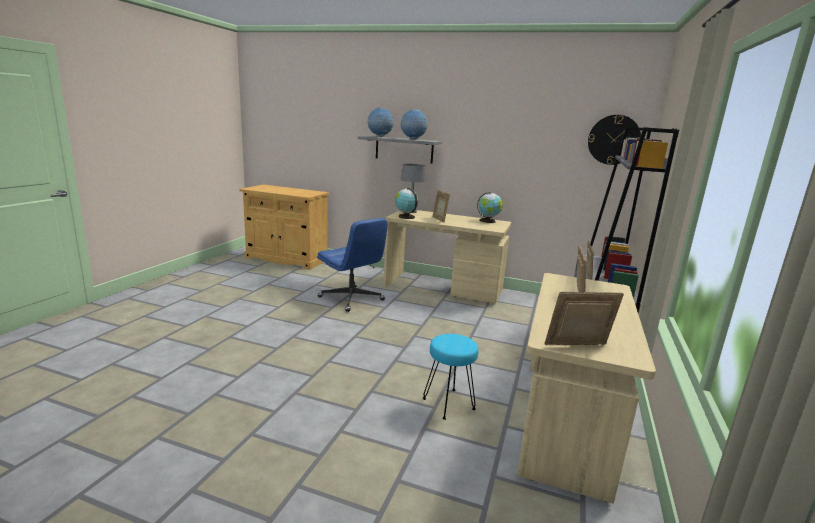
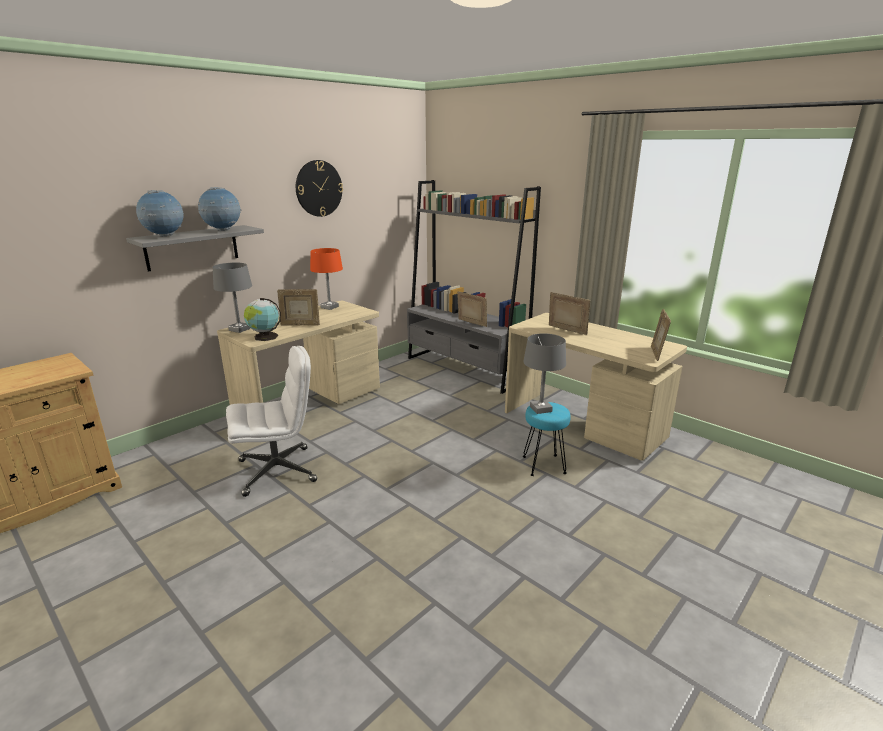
camera: 65 degrees left, 5 degrees up
blue office chair [317,218,388,312] -> white office chair [226,346,317,497]
globe [477,192,503,223] -> orange table lamp [310,248,343,310]
wall clock [588,115,641,165] -> wall clock moved to [296,160,343,217]
none -> grey table lamp [523,333,566,414]

